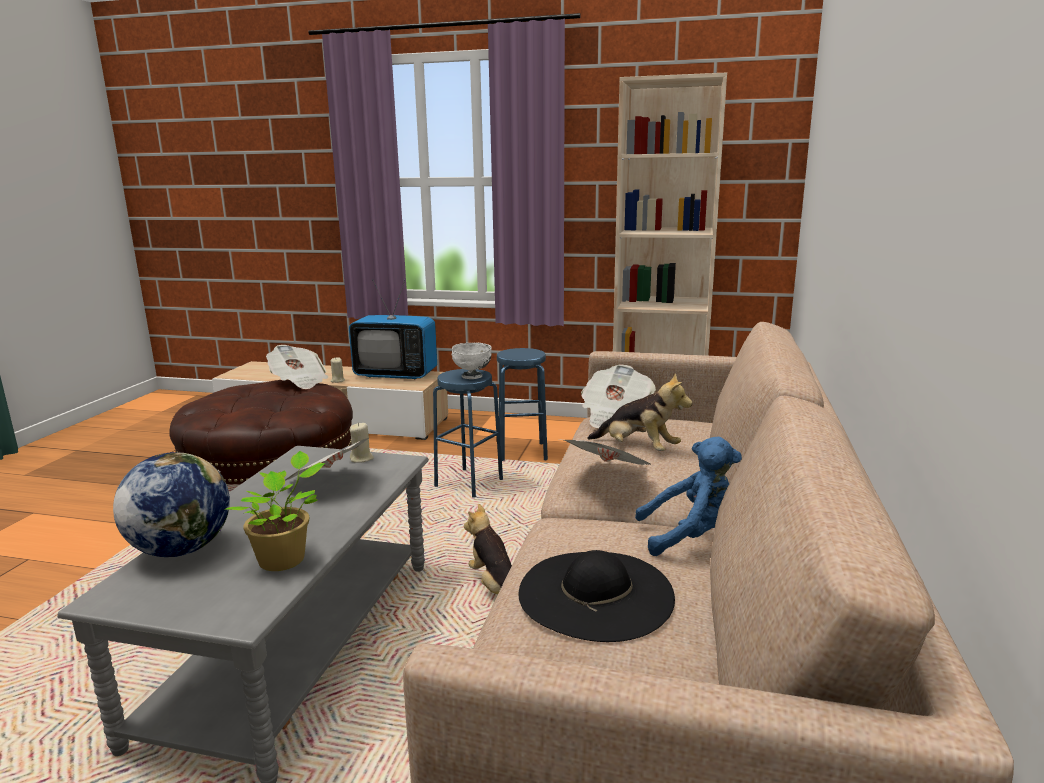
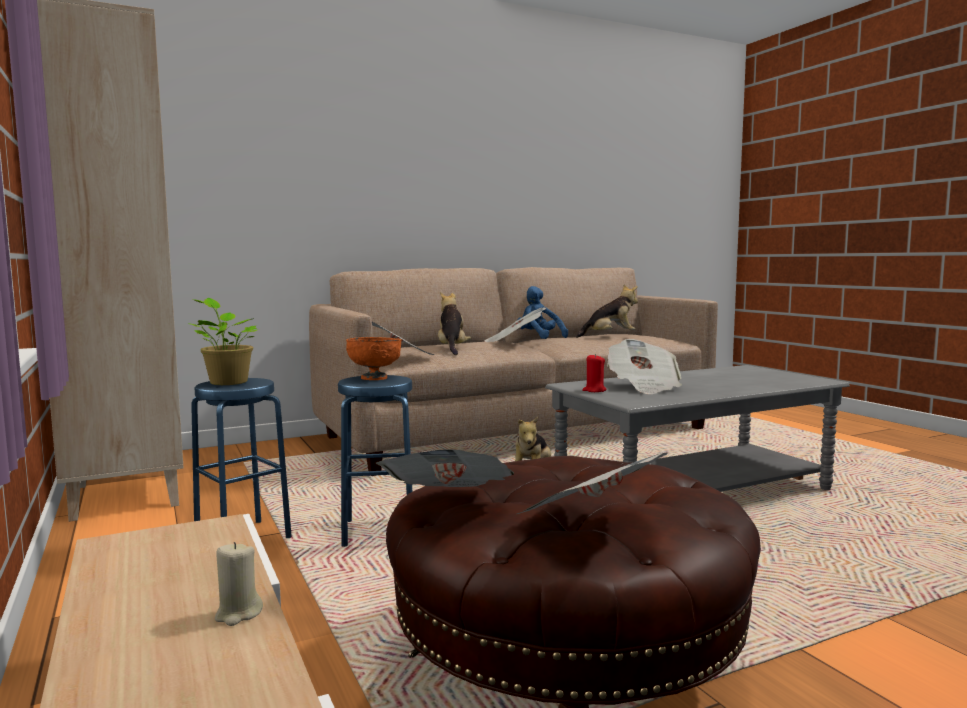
camera: 130 degrees left, 10 degrees down
globe [113,452,230,557] -> none
potted plant [224,451,325,571] -> potted plant moved to [187,298,257,385]
television [349,279,437,380] -> none
beige candle [350,422,374,463] -> red candle [582,354,606,392]
white bowl [452,343,492,379] -> orange bowl [346,337,402,380]
black hat [518,550,675,642] -> plush toy [576,285,638,338]
none -> newspaper [517,452,668,514]

